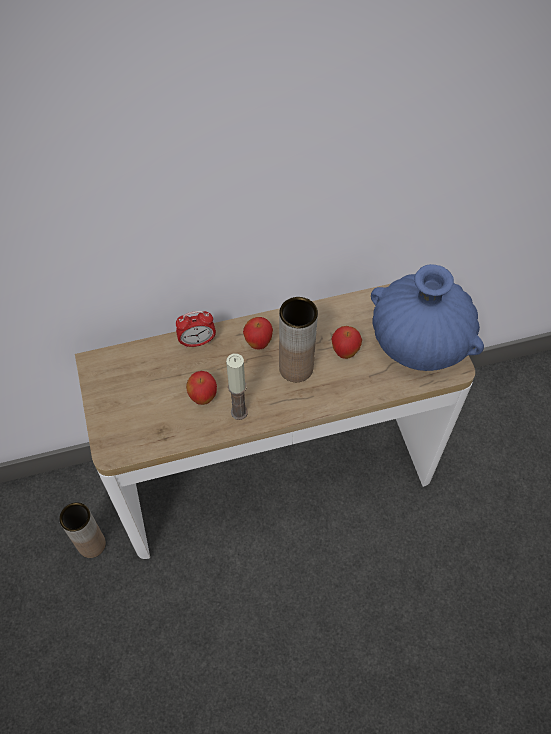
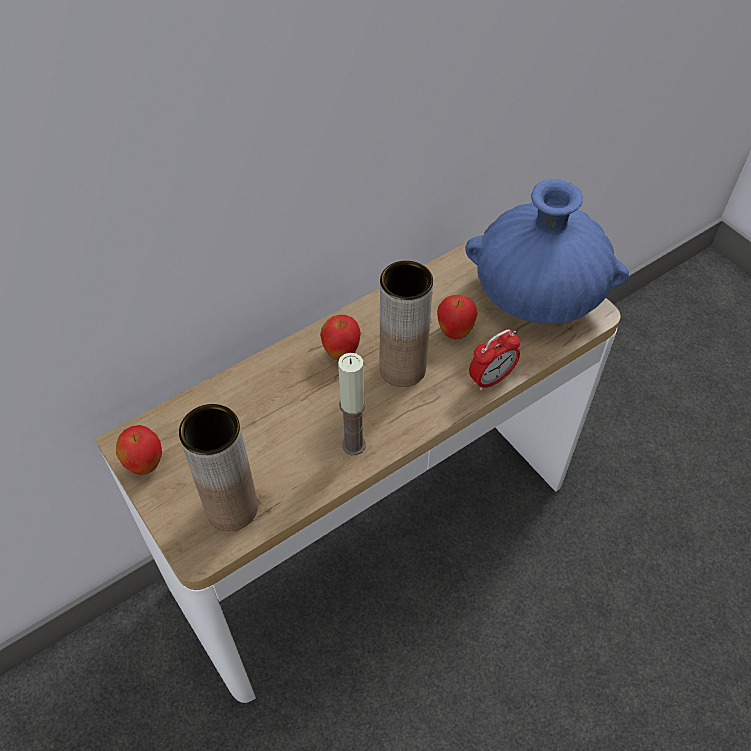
camera: 20 degrees left, 5 degrees down
brown vase [59,502,106,558] -> brown vase moved to [179,404,258,531]
alarm clock [176,311,216,348] -> alarm clock moved to [469,329,520,391]
apple [186,371,217,405] -> apple moved to [116,425,162,475]

